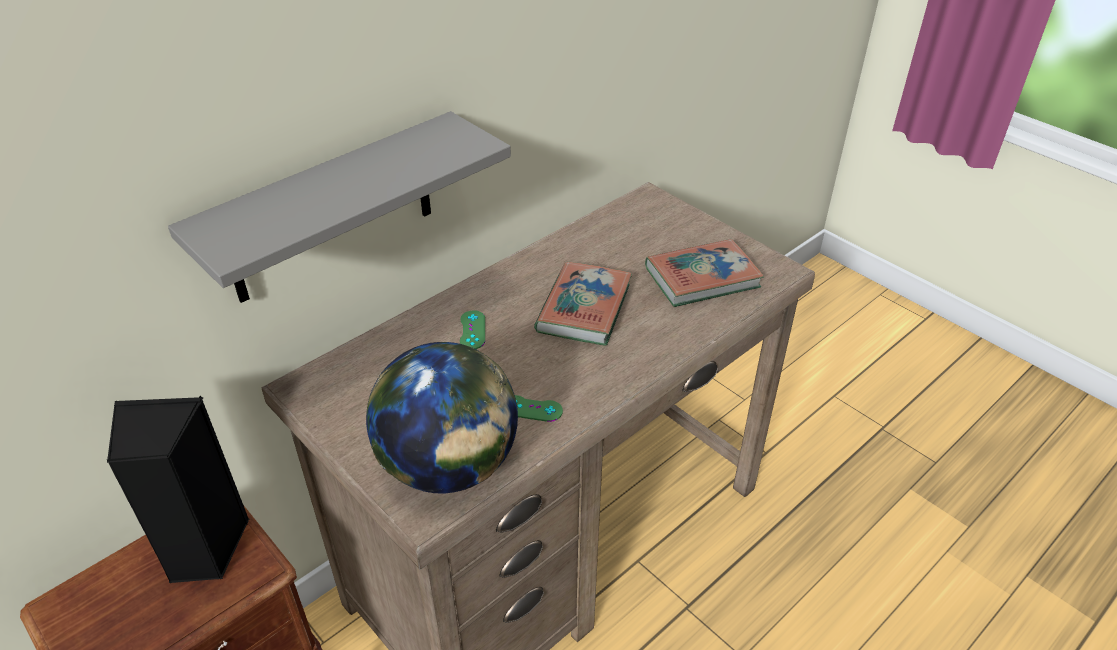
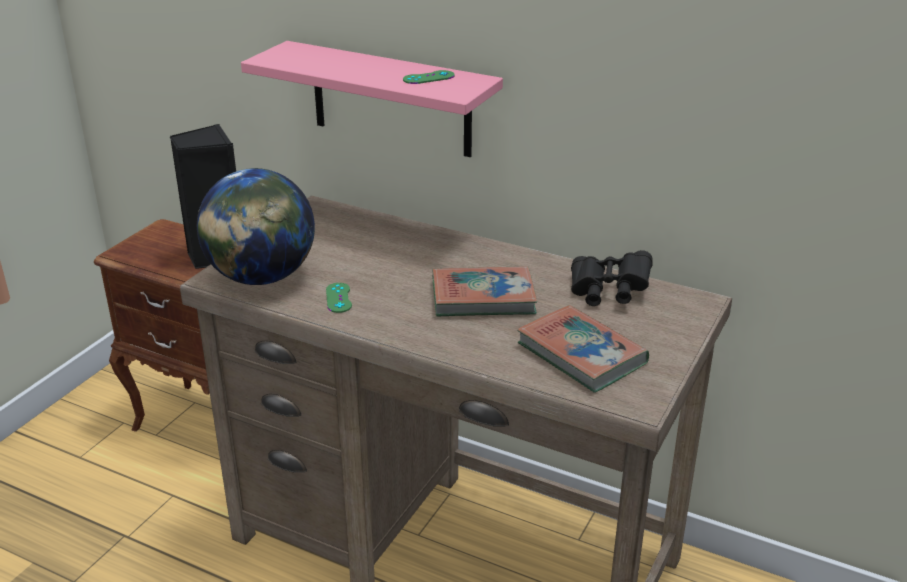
camera: 70 degrees right, 10 degrees down
grey shelf [168,111,511,303] -> pink shelf [241,41,503,157]
green game controller [460,310,485,349] -> green game controller moved to [403,70,455,84]
none -> black binoculars [571,250,653,306]

